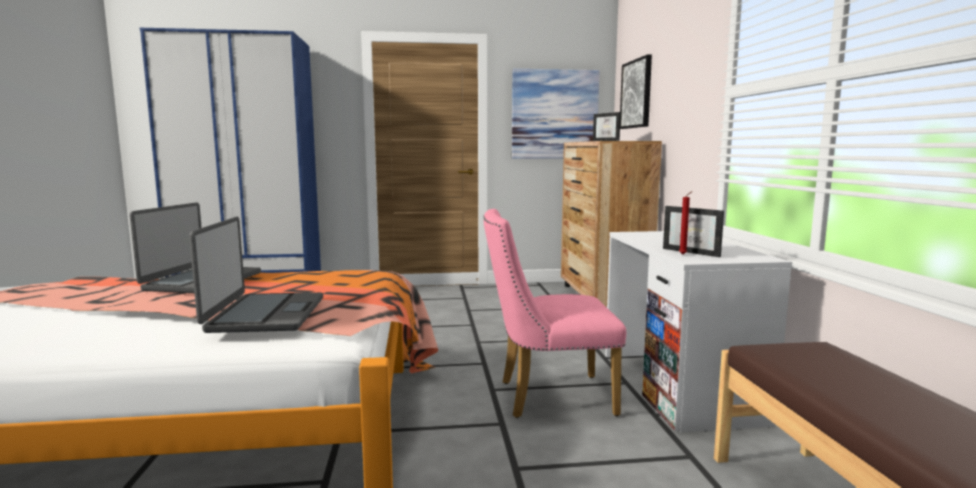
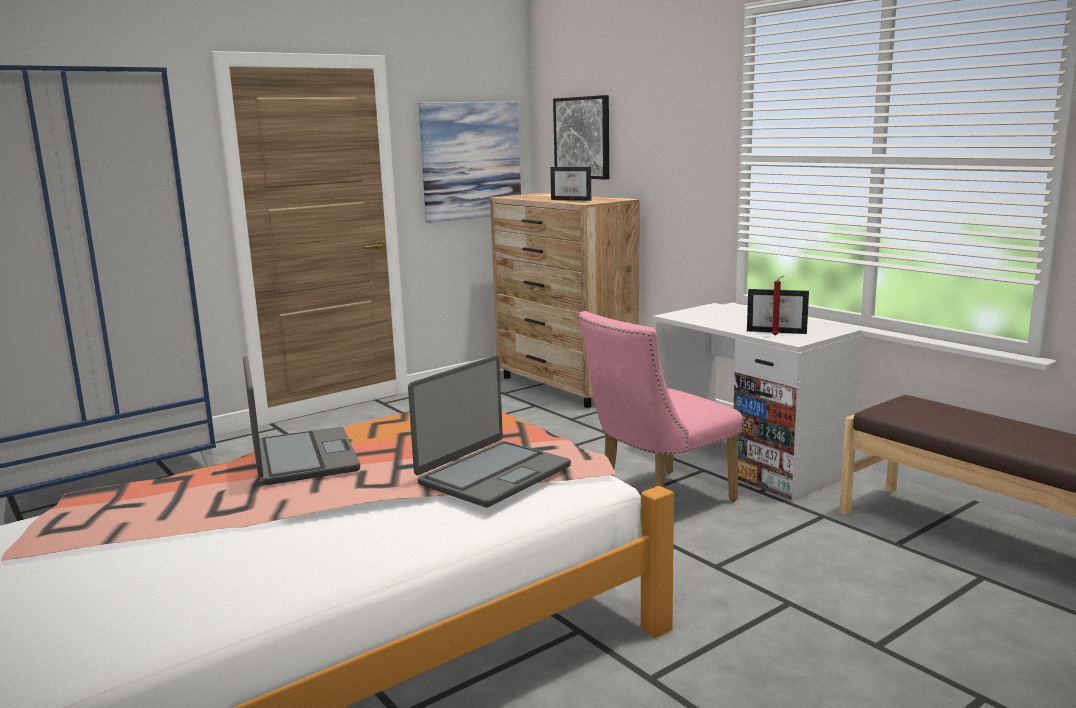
camera: 30 degrees left, 5 degrees up
laptop [189,217,323,333] -> laptop turned 75 degrees clockwise [408,355,571,508]

